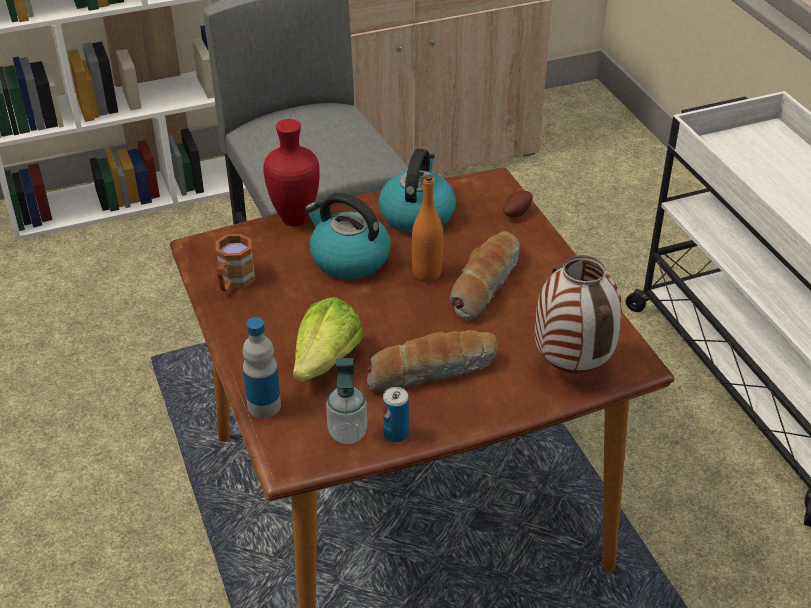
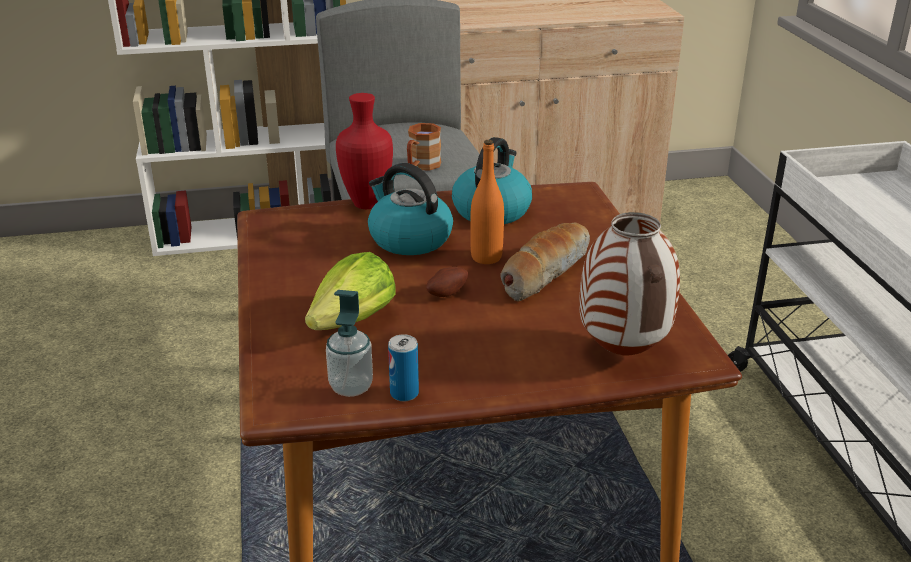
camera: 10 degrees right, 10 degrees down
brown mug [215,234,255,291] -> brown mug moved to [407,123,441,171]
bottle [243,317,281,418] -> none
bread [367,330,498,392] -> none
potato [503,190,533,218] -> potato moved to [426,267,468,297]

